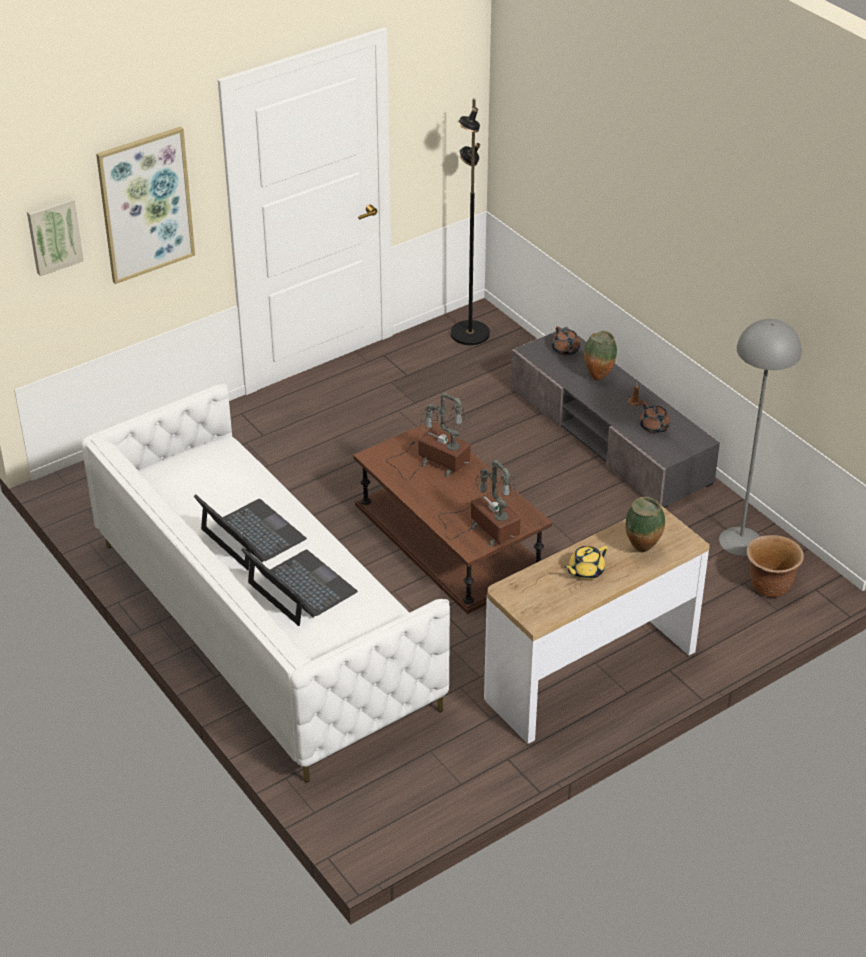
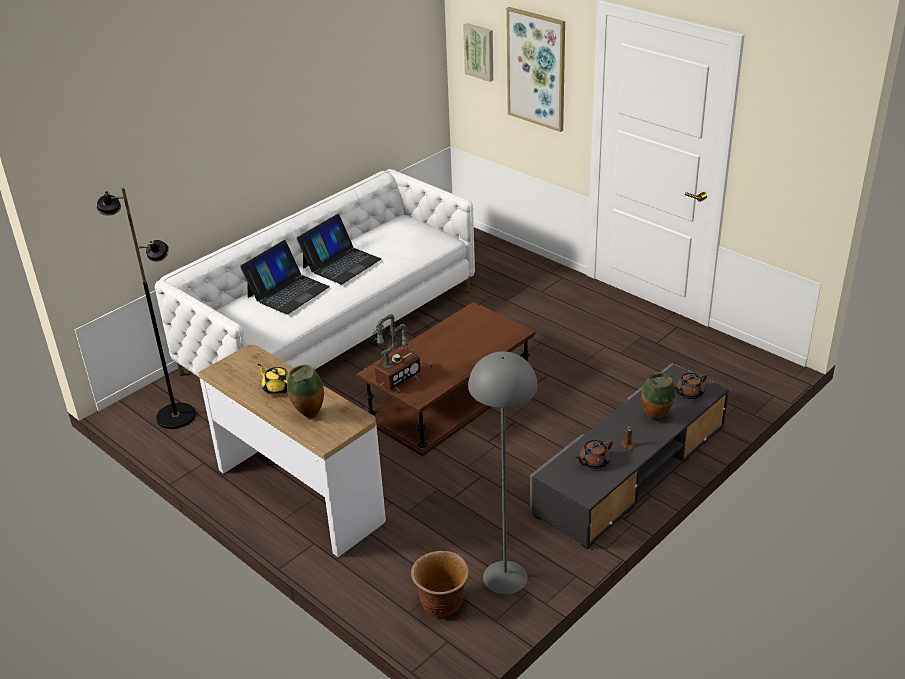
camera: 80 degrees right, 5 degrees down
table lamp [386,393,471,480] -> none
black floor lamp [451,99,490,345] -> black floor lamp moved to [96,188,196,429]

